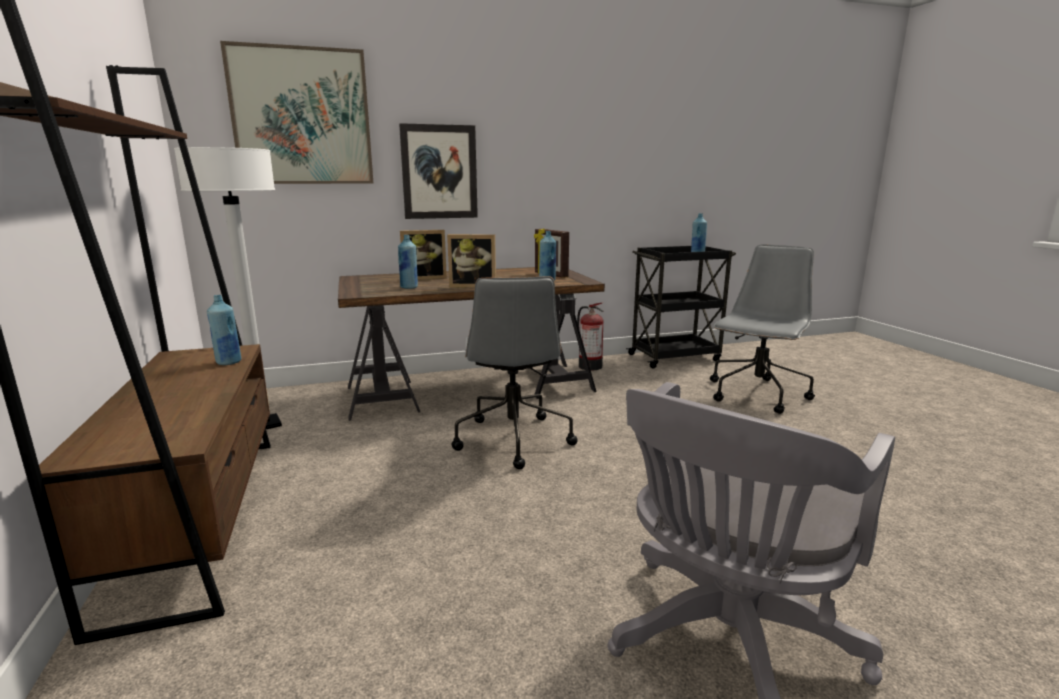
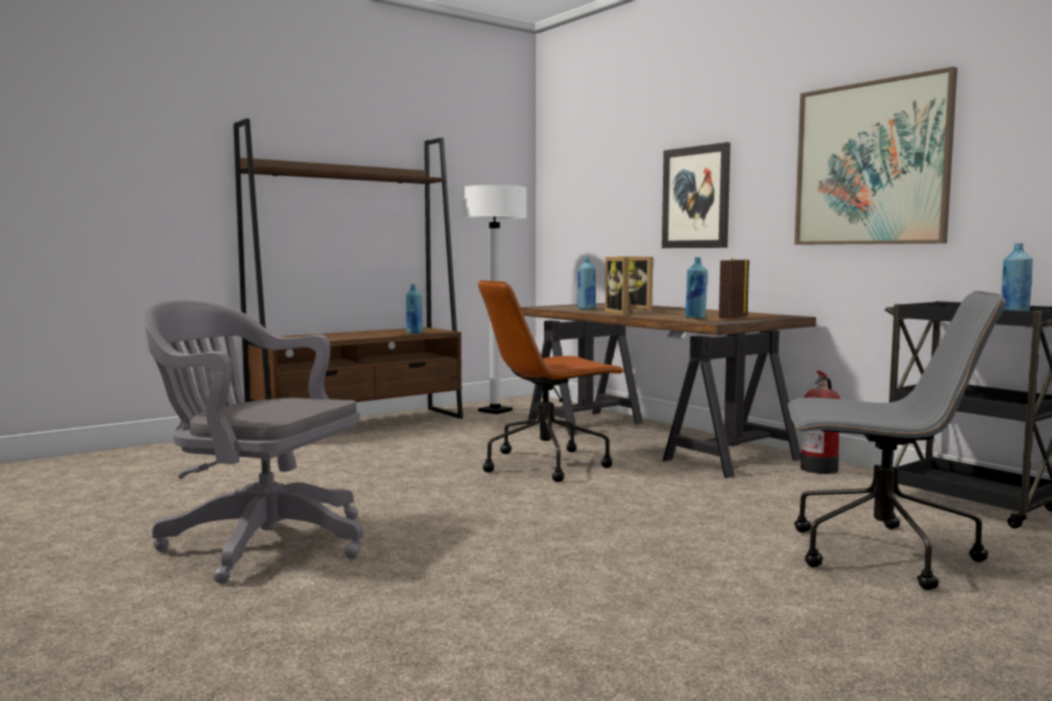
camera: 70 degrees right, 10 degrees down
picture [220,41,374,184] -> picture moved to [795,67,957,245]
grey office chair [451,276,578,469] -> brown office chair [478,280,625,482]

